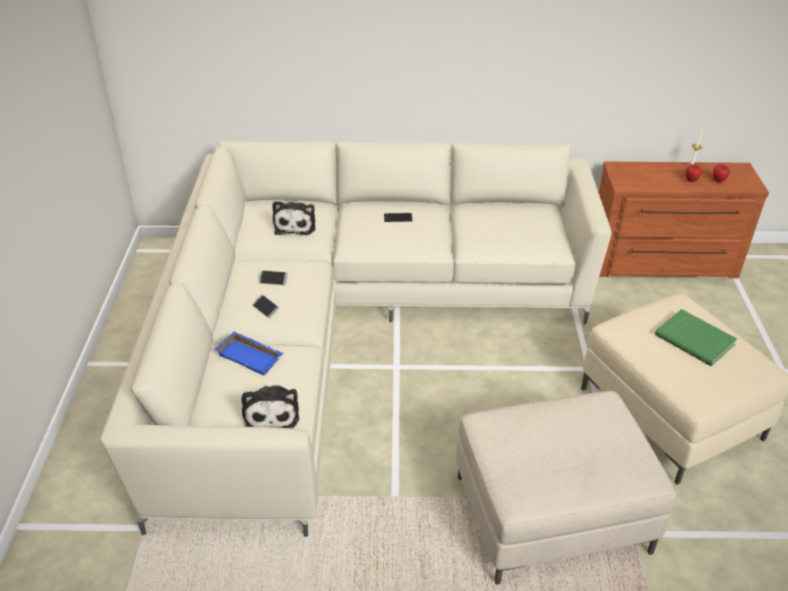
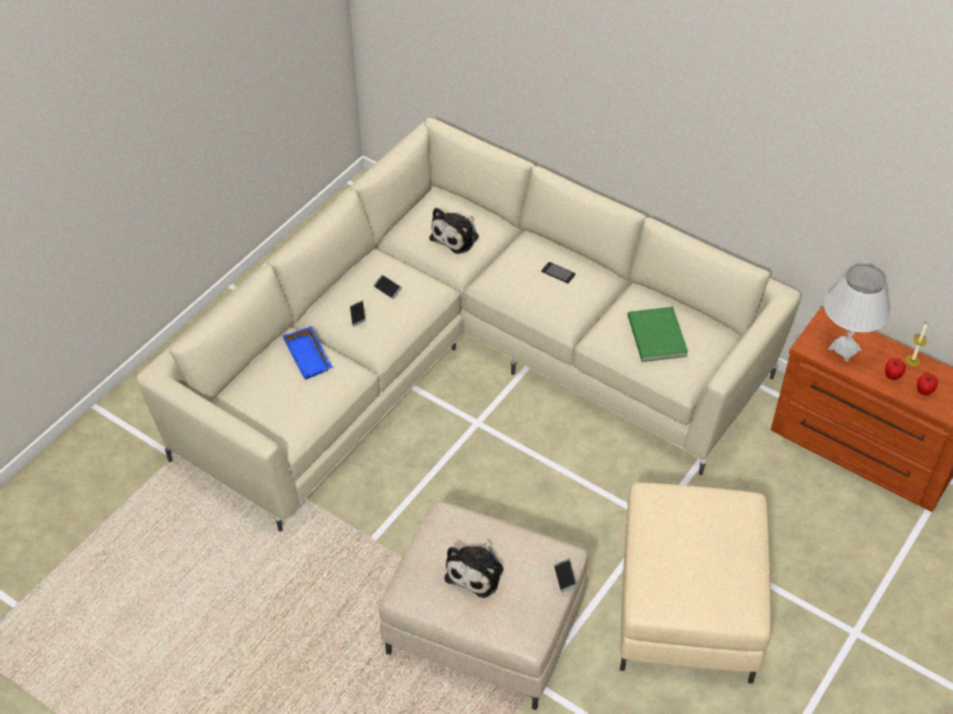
camera: 35 degrees right, 10 degrees up
plush toy [242,385,299,428] -> plush toy moved to [445,539,504,598]
green book [655,309,737,366] -> green book moved to [627,307,688,362]
none -> phone [554,559,577,593]
none -> white table lamp [824,266,890,362]

